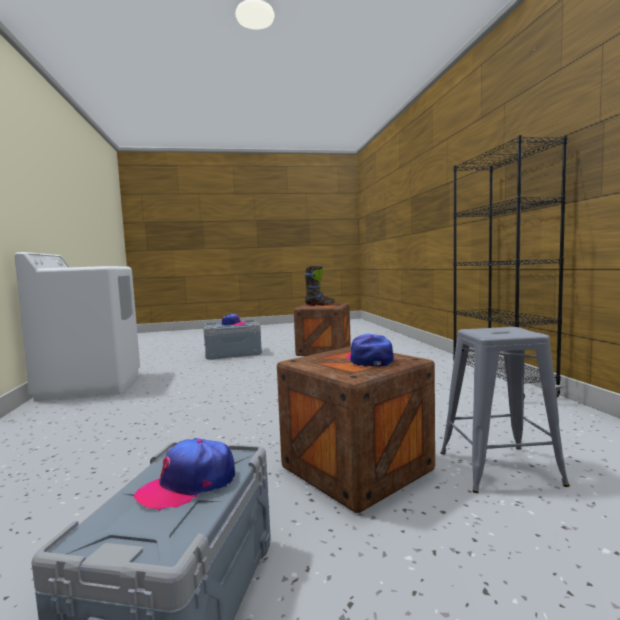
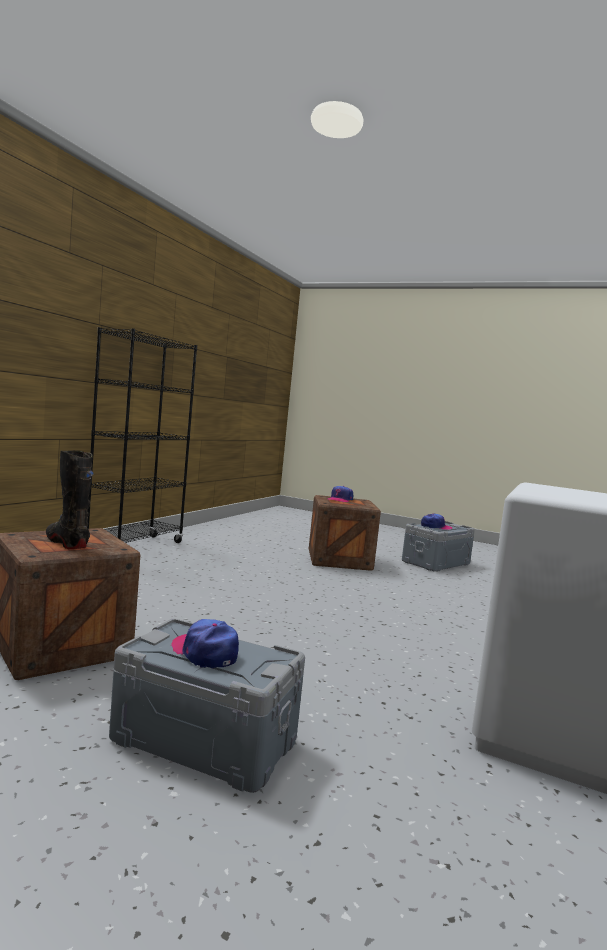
camera: 145 degrees left, 0 degrees up
grey stool [441,327,570,493] -> none

